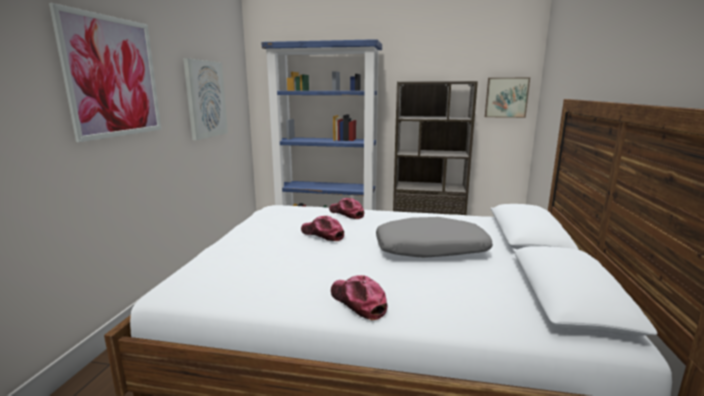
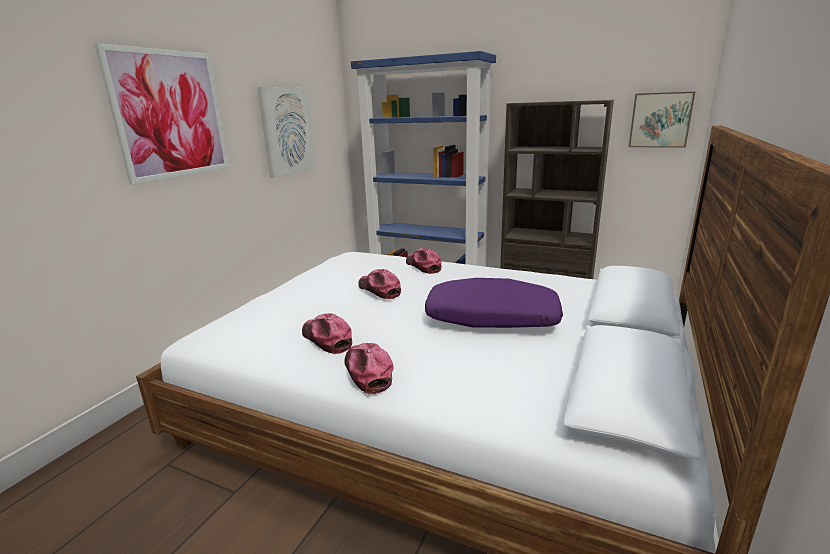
camera: 15 degrees right, 5 degrees up
grey pillow [376,217,493,258] -> purple pillow [425,278,563,328]
none -> cap [302,313,352,354]

